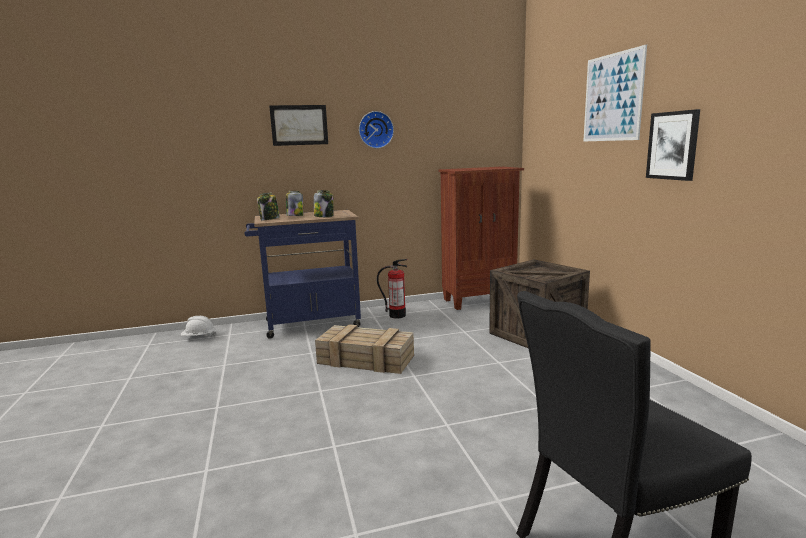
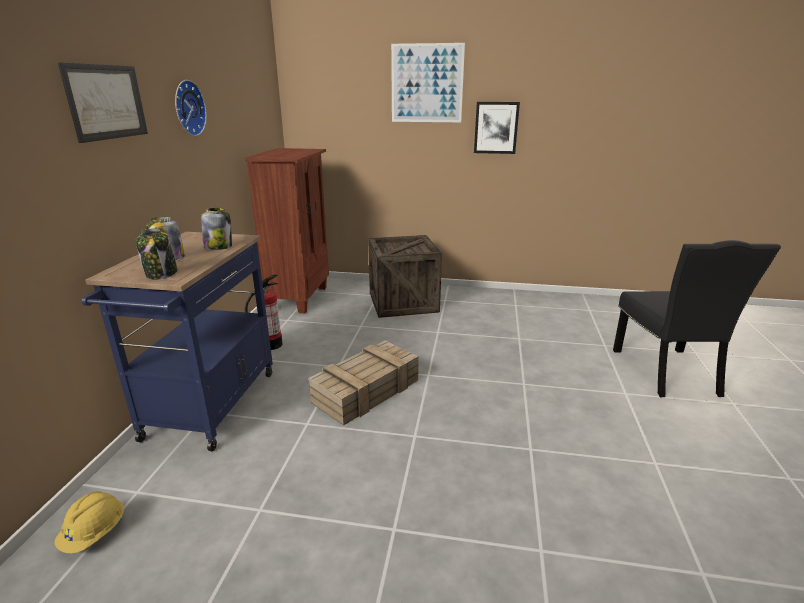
camera: 65 degrees left, 10 degrees up
white hard hat [181,316,216,336] -> yellow hard hat [54,491,124,553]

